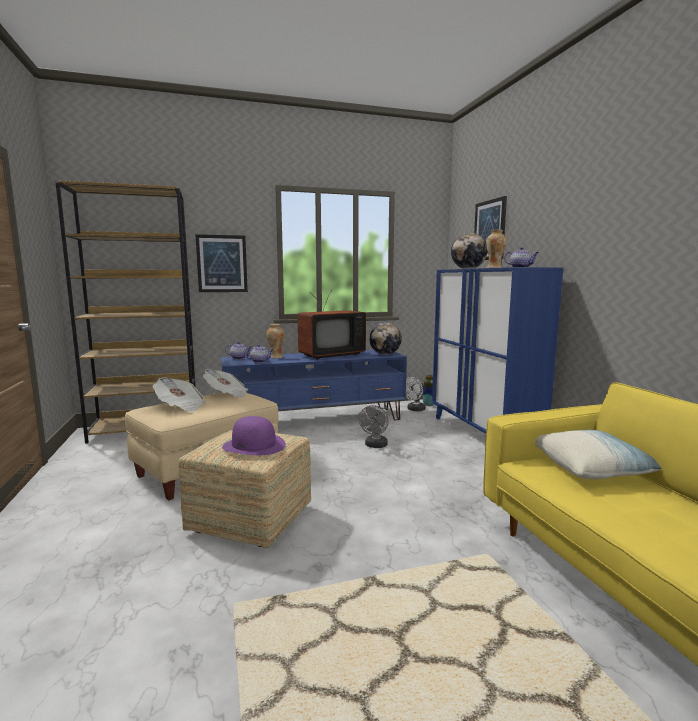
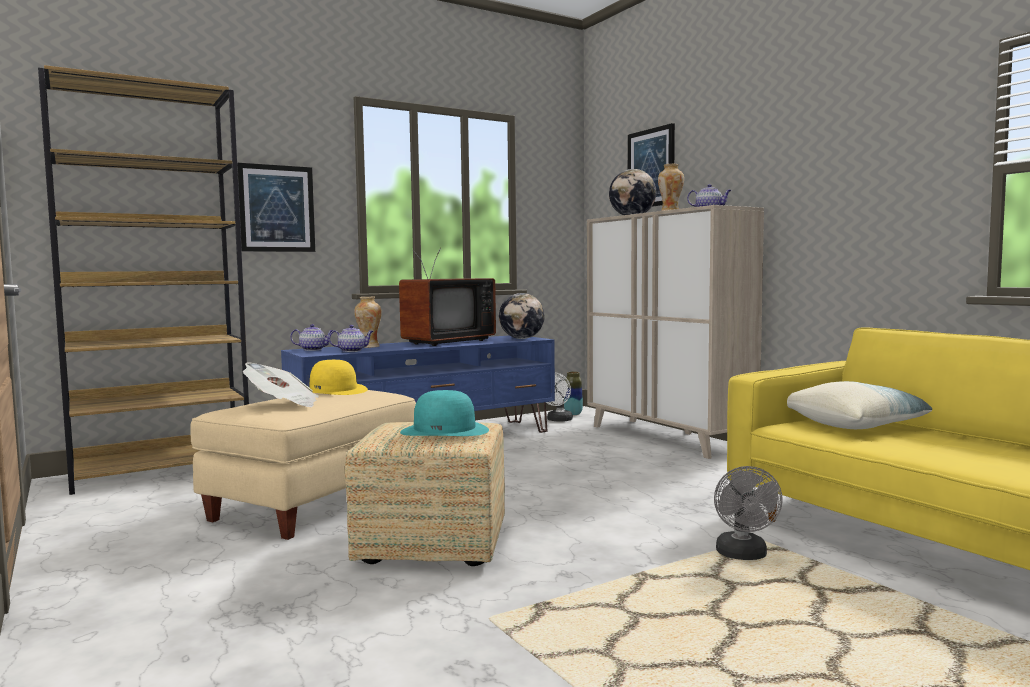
camera: 15 degrees left, 5 degrees down
newspaper [203,369,248,398] -> yellow hat [309,360,368,395]
purple hat [222,416,286,455] -> turquoise hat [400,390,489,436]
grey fan [359,405,389,448] -> grey fan moved to [714,466,783,560]
blue cabinet [432,267,563,434] -> beige cabinet [587,205,764,459]

